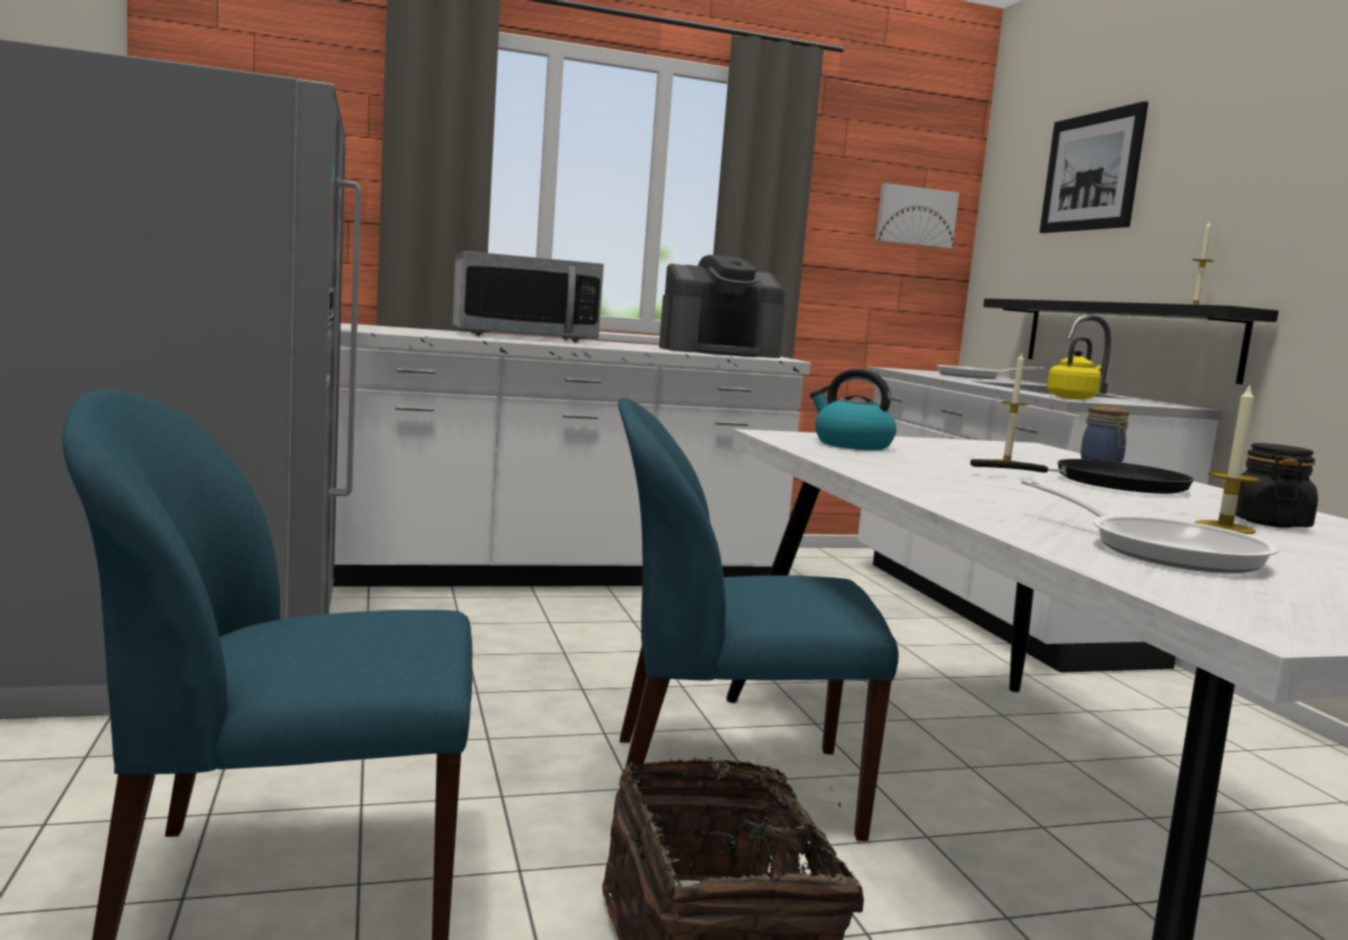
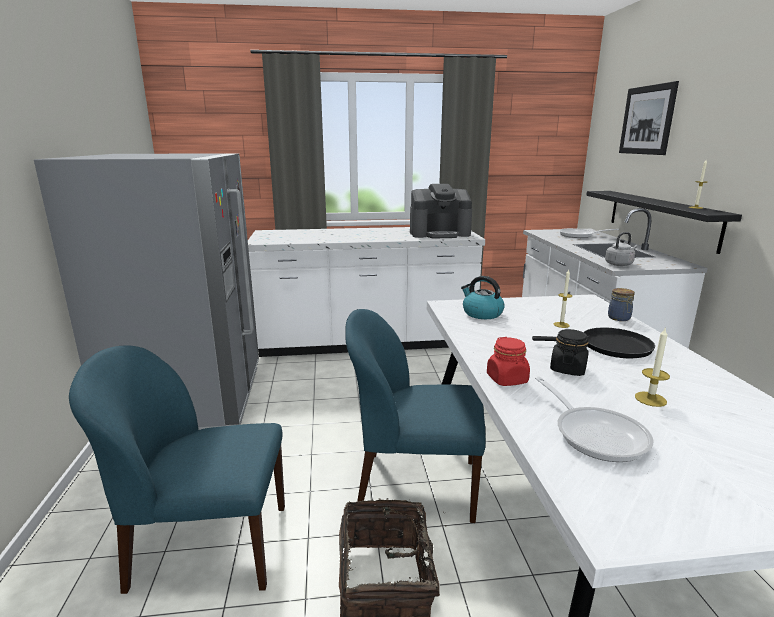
camera: 10 degrees right, 10 degrees up
microwave [453,251,604,342] -> none
picture [875,183,959,249] -> none
yellow kettle [1047,337,1102,400] -> grey kettle [605,232,638,266]
black jar [1235,443,1318,528] -> black jar moved to [550,329,589,376]
none -> red jar [487,337,530,386]

